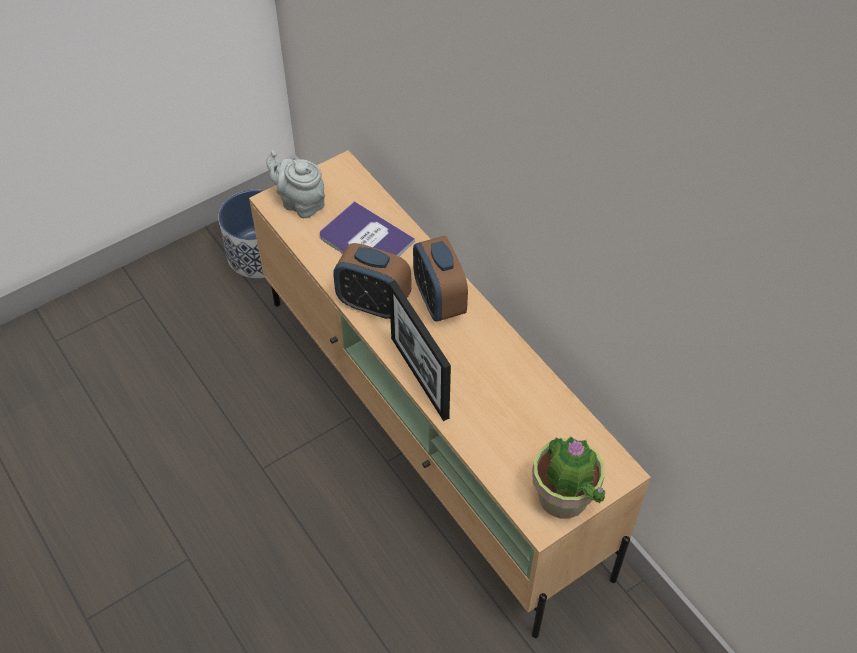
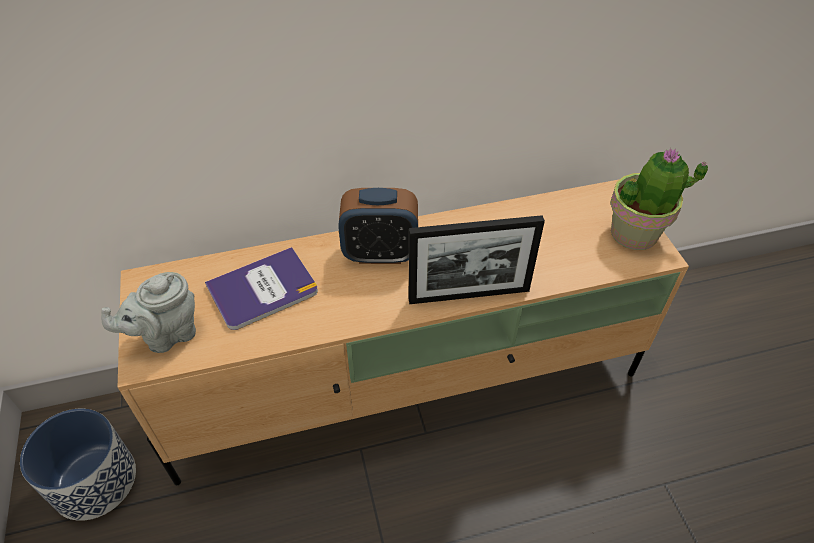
camera: 70 degrees left, 5 degrees down
alarm clock [333,243,412,319] -> none

